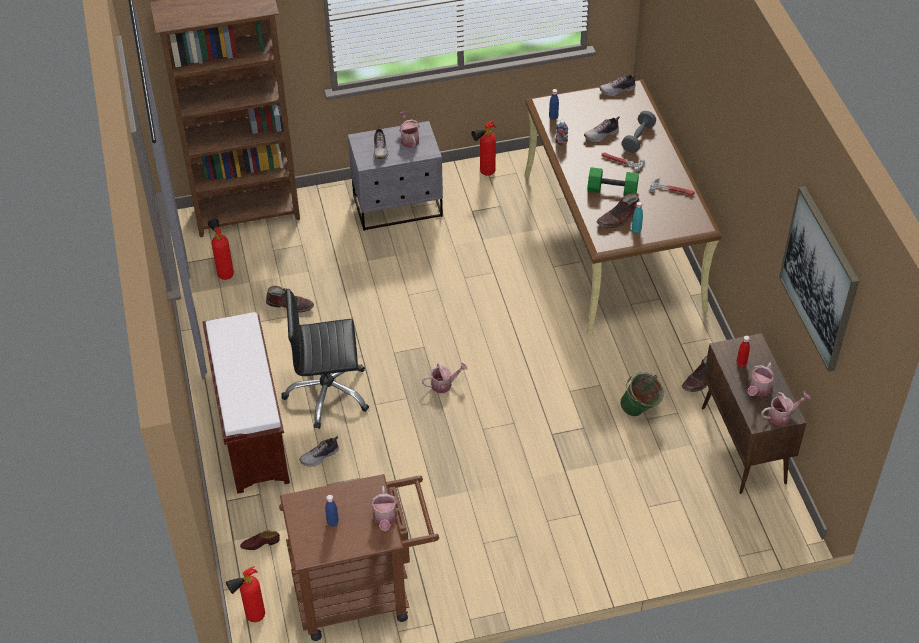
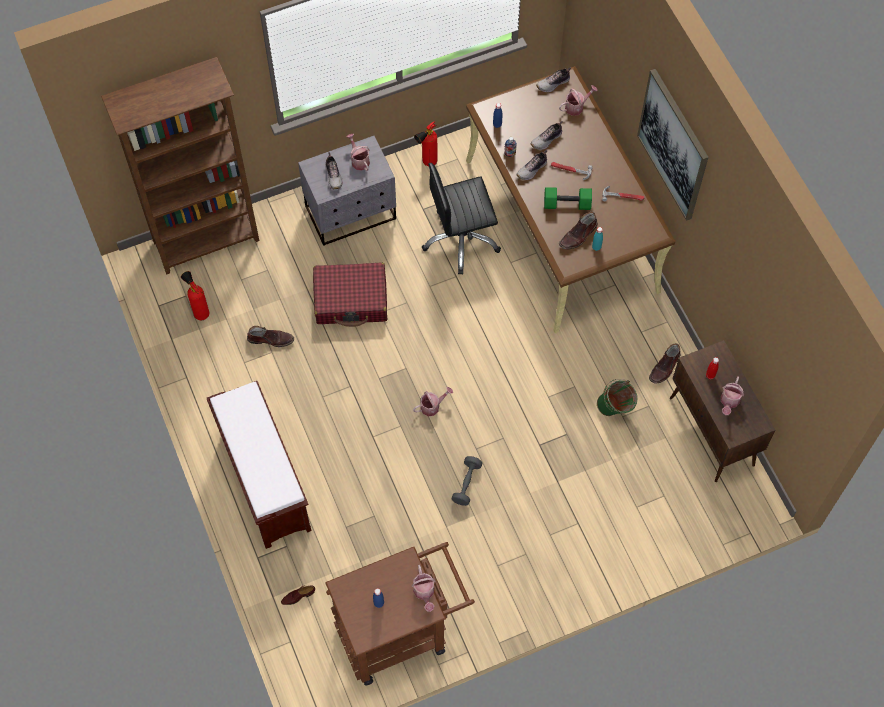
camera: 10 degrees left, 15 degrees up
fire extinguisher [226,566,265,622] -> none
black office chair [281,289,369,429] -> black office chair moved to [422,163,501,274]
shoe [299,436,339,467] -> shoe moved to [516,150,548,180]
grey dumbbell [622,111,656,153] -> grey dumbbell moved to [451,456,483,506]
watering can [761,391,811,426] -> watering can moved to [559,85,598,116]
picture [779,186,859,372] -> picture moved to [637,69,708,221]
none -> red suitcase [313,262,387,327]

